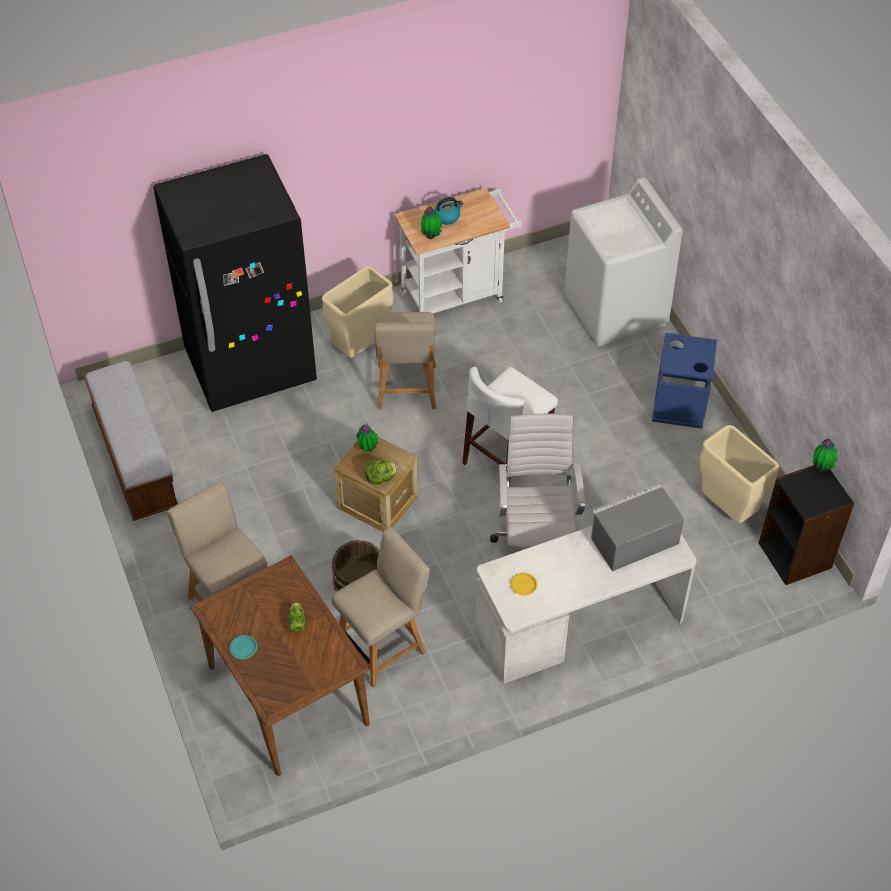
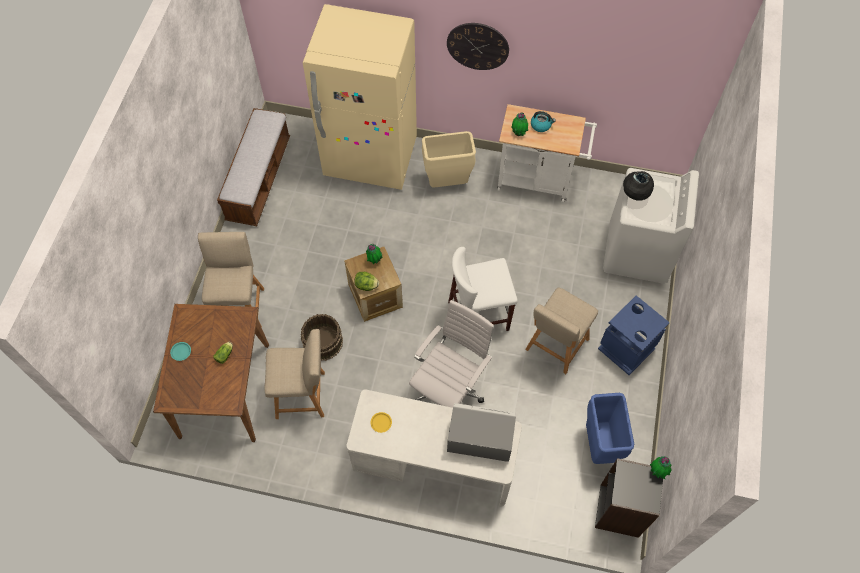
camera: 35 degrees right, 10 degrees up
black fridge [153,154,317,412] -> beige fridge [303,4,417,190]
beige chair [375,312,436,409] -> beige chair moved to [525,288,598,374]
beige trash can [699,425,779,523] -> blue trash can [586,393,634,464]
none -> wall clock [447,23,509,70]
none -> black vase [623,171,654,201]

